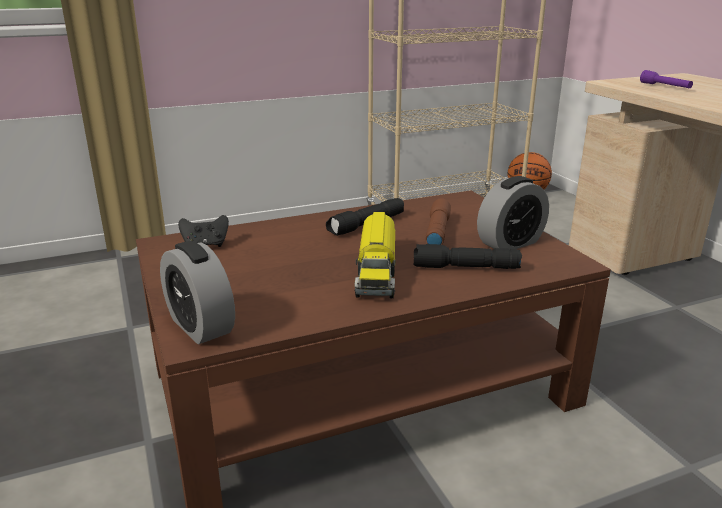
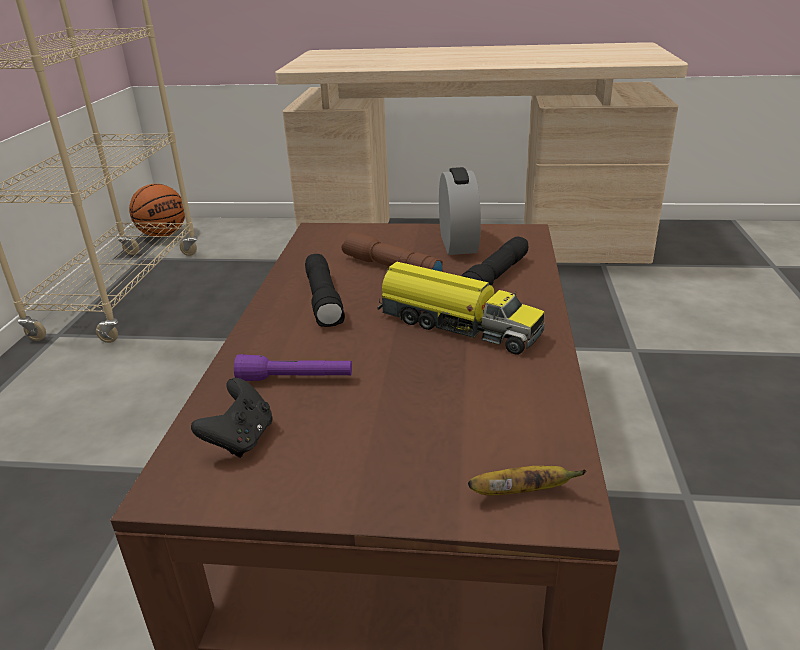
camera: 60 degrees left, 5 degrees up
alarm clock [160,241,235,344] -> banana [468,466,586,495]
purple flashlight [640,70,693,88] -> purple flashlight moved to [234,354,352,381]

